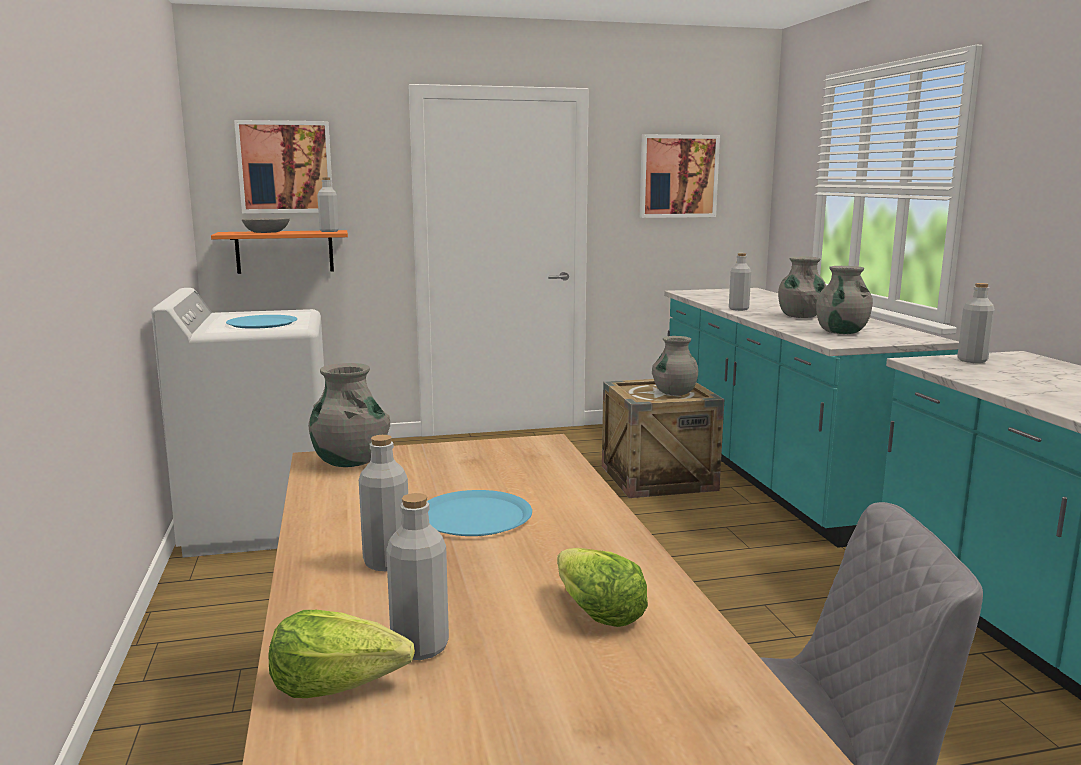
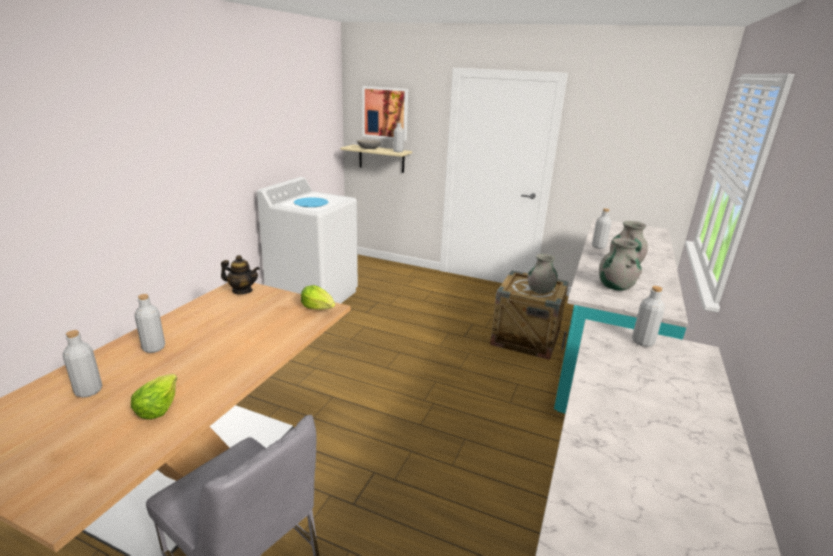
camera: 35 degrees right, 10 degrees up
orange shelf [211,230,348,274] -> beige shelf [340,145,412,173]
lettuce [269,610,415,698] -> lettuce moved to [301,285,335,310]
grey vase [308,363,390,467] -> teapot [221,255,260,294]
blue plate [427,490,532,536] -> none
picture [640,134,720,218] -> none

